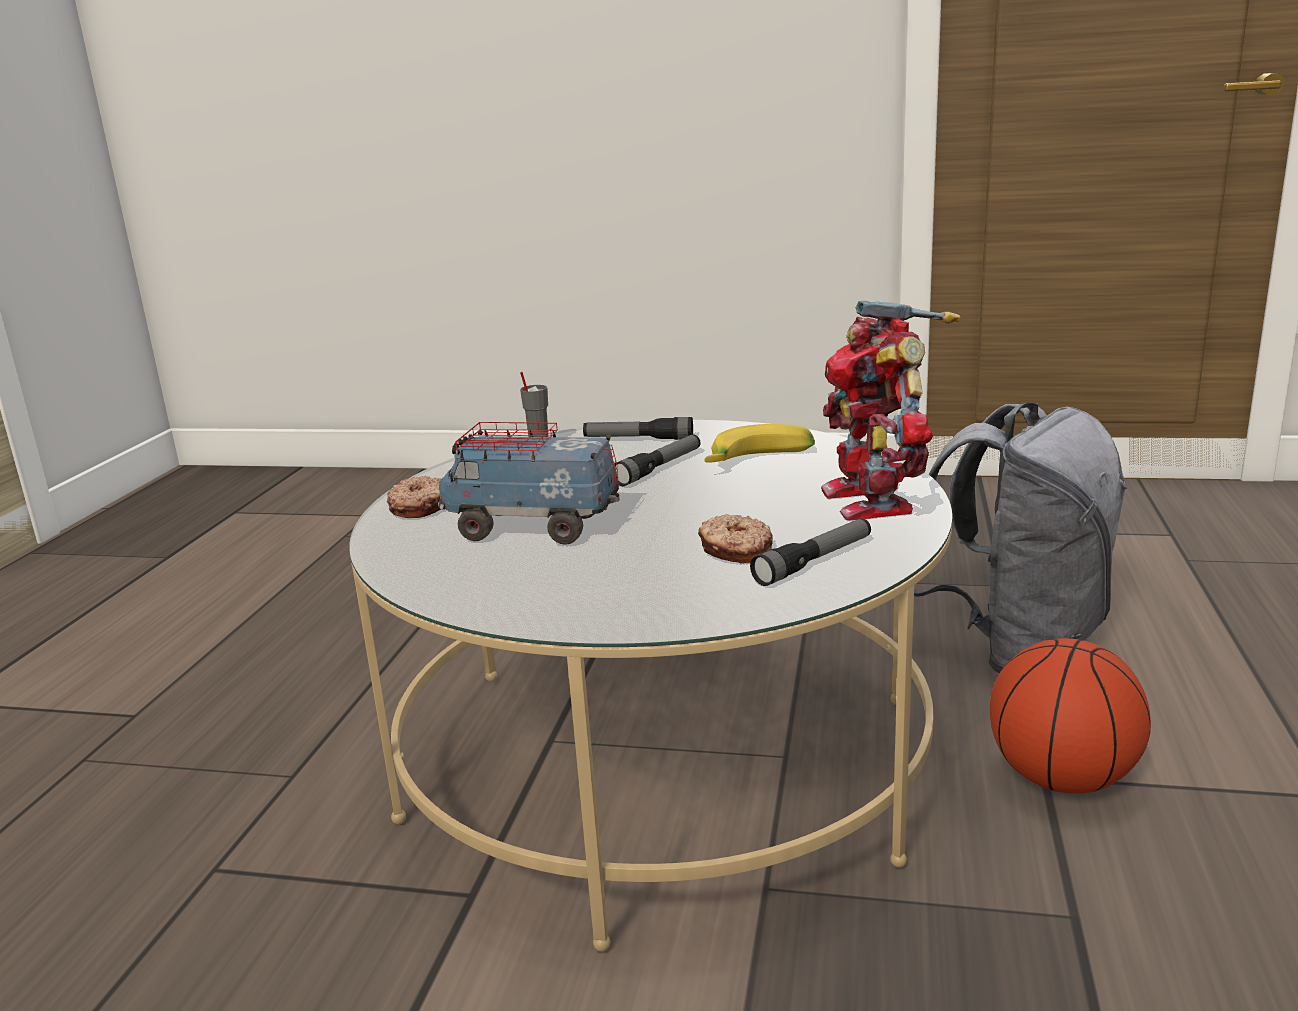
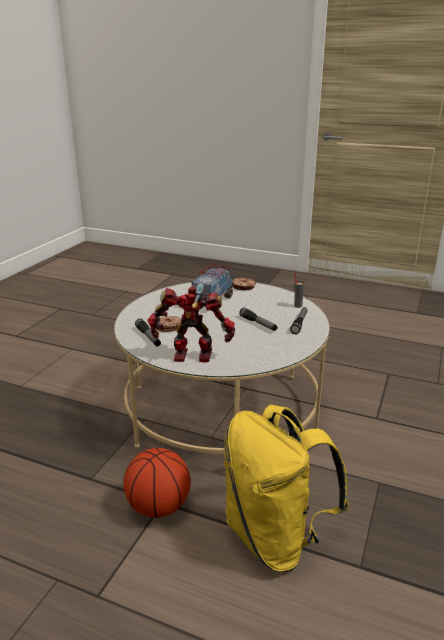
camera: 100 degrees right, 5 degrees up
banana [705,424,815,463] -> none
grey backpack [914,402,1127,675] -> yellow backpack [224,405,349,572]

